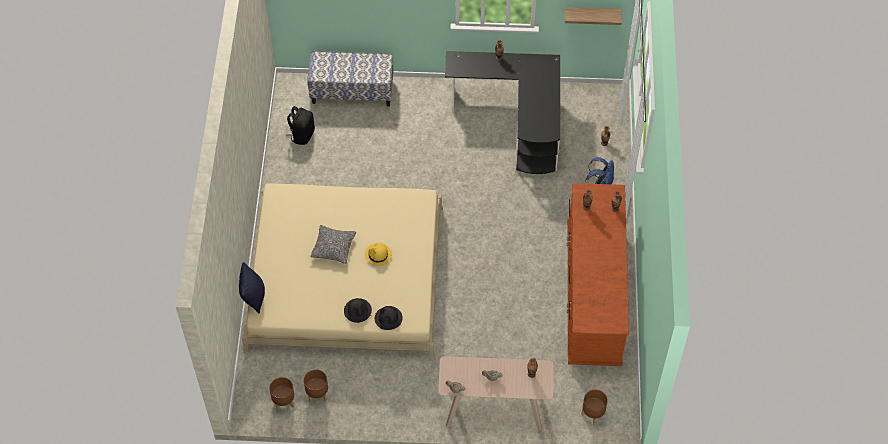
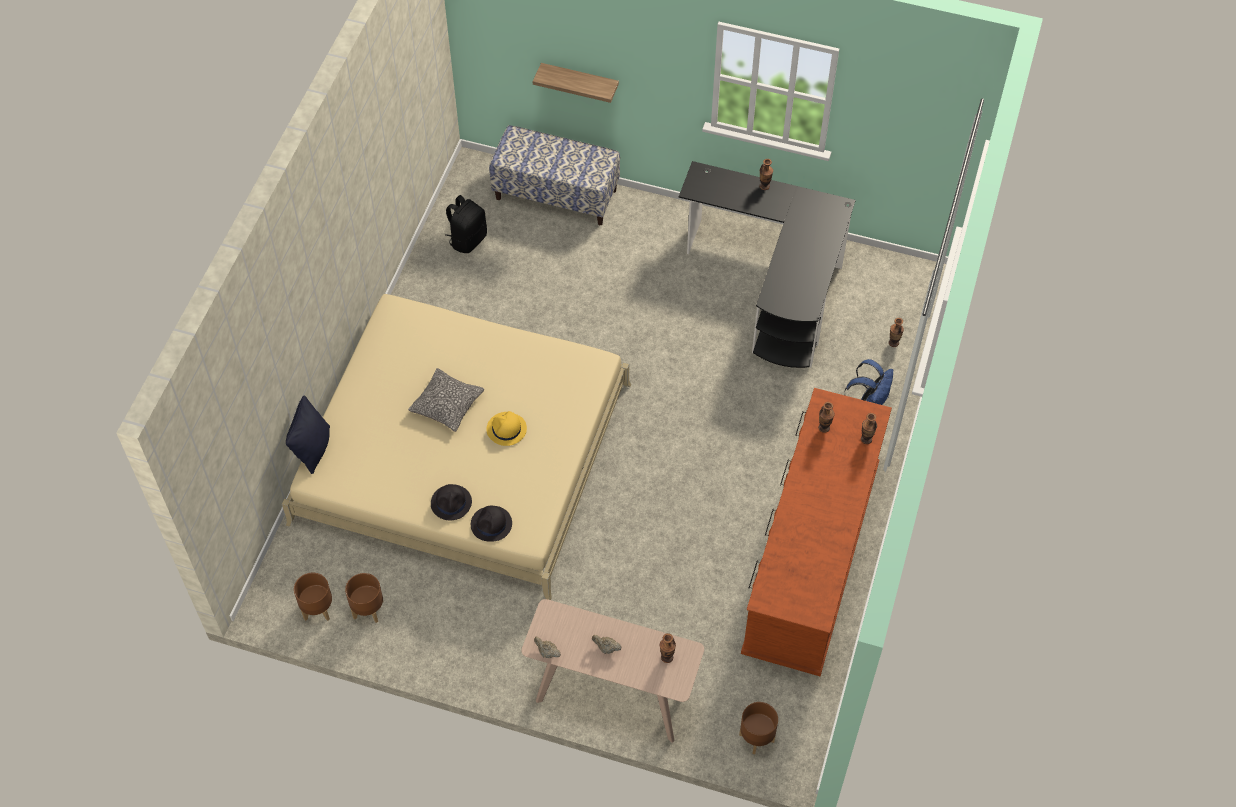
camera: 15 degrees right, 0 degrees up
shelf [565,7,622,25] -> shelf moved to [533,63,619,103]

